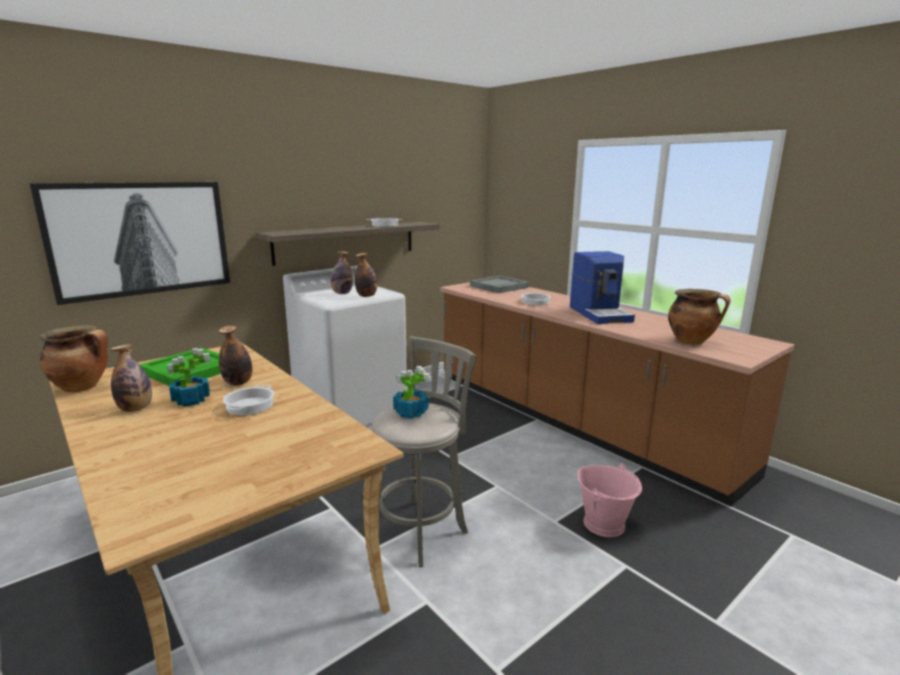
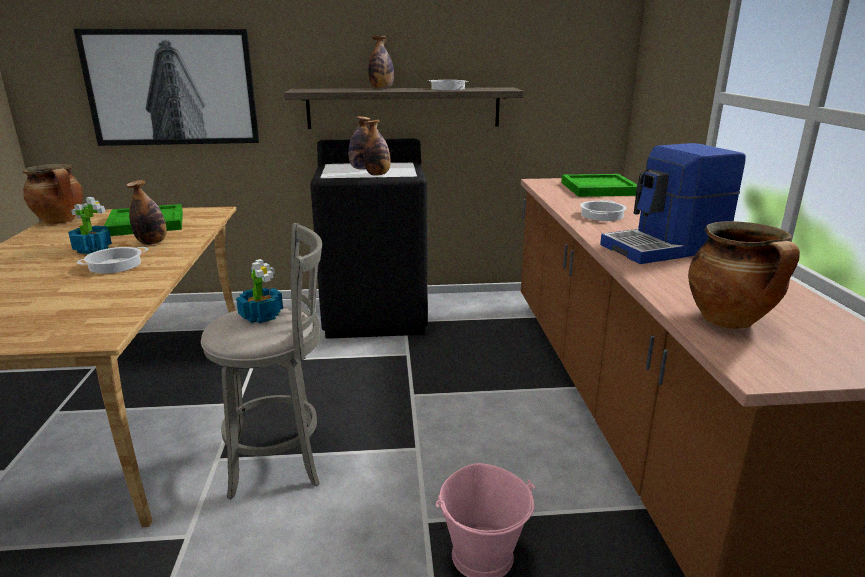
camera: 35 degrees right, 5 degrees up
bottle [110,344,152,412] -> bottle moved to [368,36,394,89]
white washing machine [283,265,407,430] -> black washing machine [310,138,428,339]
grey tray [470,276,529,293] -> green tray [561,174,637,197]
coffee machine [570,251,635,324] -> coffee machine turned 45 degrees clockwise [600,143,746,264]

